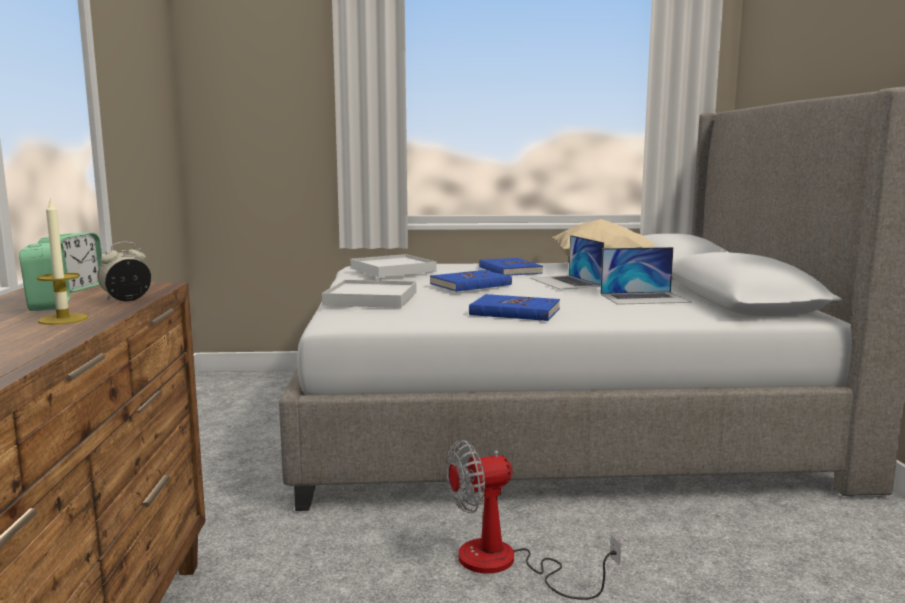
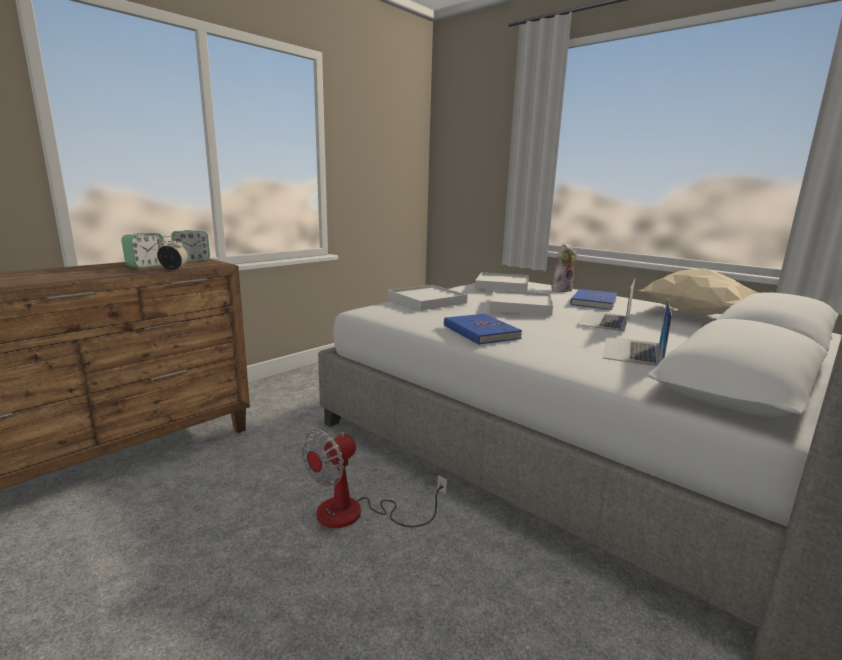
camera: 45 degrees right, 5 degrees up
candle [37,198,88,325] -> none
blue book [430,270,512,292] -> white tray [489,289,553,315]
fan [446,440,621,600] -> fan turned 75 degrees counterclockwise [301,430,447,528]
laptop [600,247,692,305] -> laptop turned 75 degrees clockwise [603,299,672,366]
none -> plush toy [551,243,577,292]

